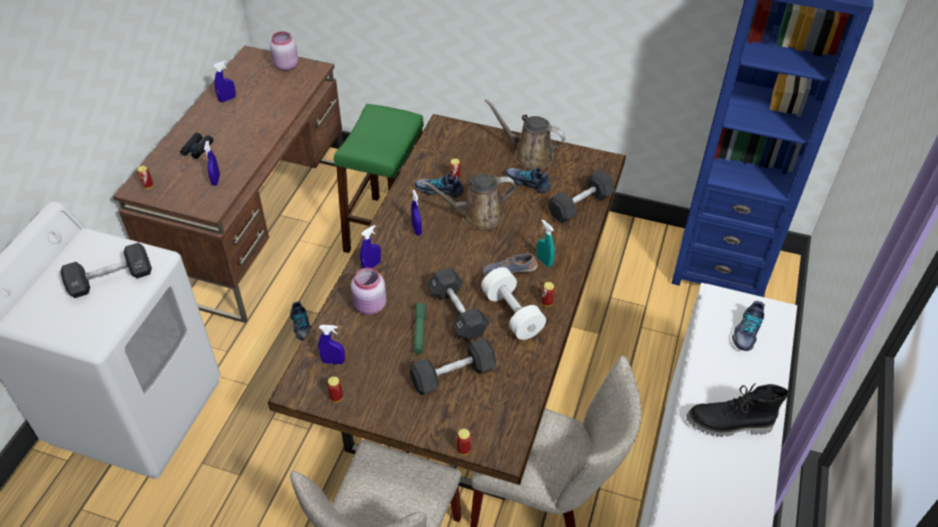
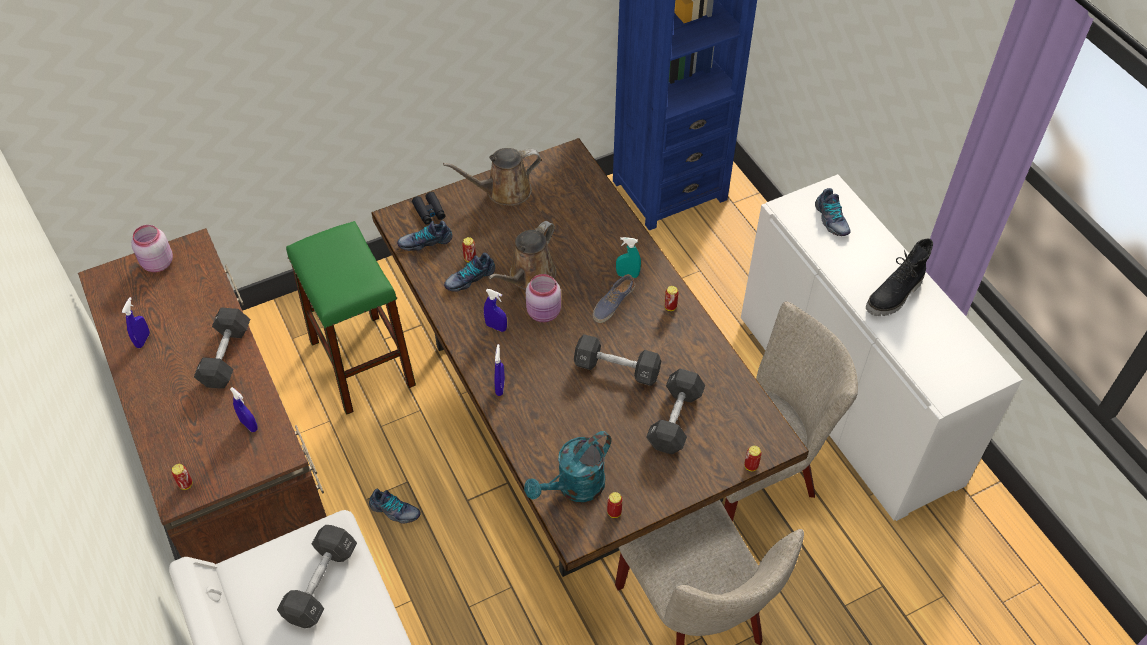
camera: 45 degrees left, 5 degrees up
black binoculars [180,132,214,159] -> black binoculars moved to [412,192,446,224]
blue spray bottle [318,325,345,364] -> turquoise watering can [524,431,611,502]
pink jar [351,268,386,315] -> pink jar moved to [526,274,561,322]
green flashlight [414,303,426,354] -> none
white dumbbell [481,267,546,340] -> none
shoe [505,167,551,193] -> shoe moved to [397,220,452,251]
black dumbbell [548,169,615,224] -> black dumbbell moved to [194,307,250,389]

